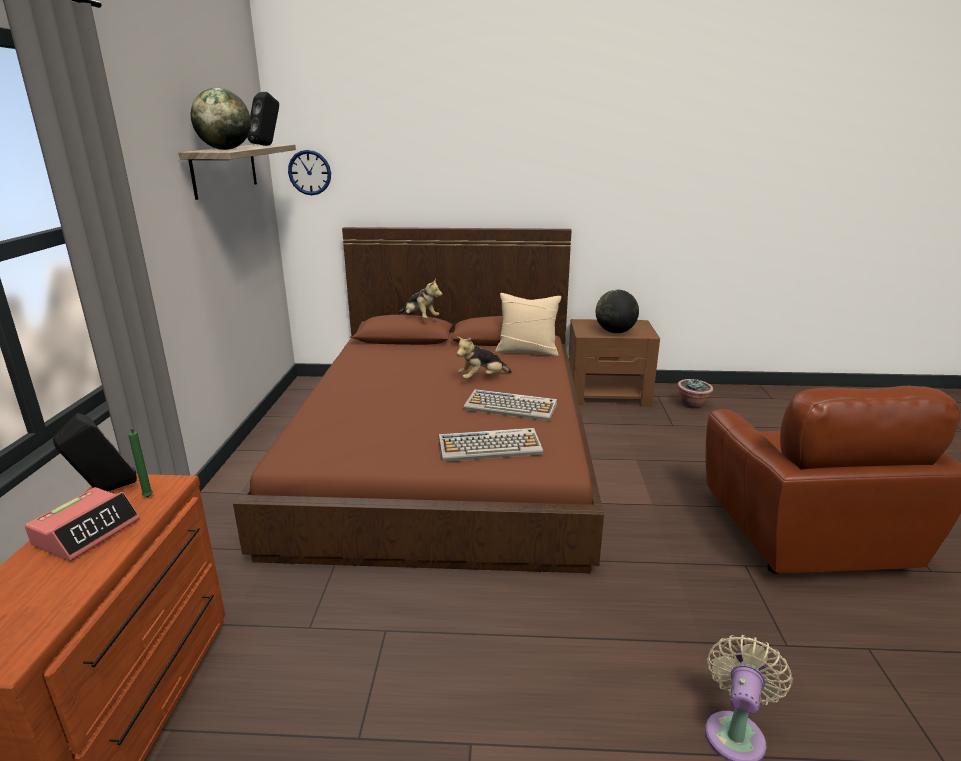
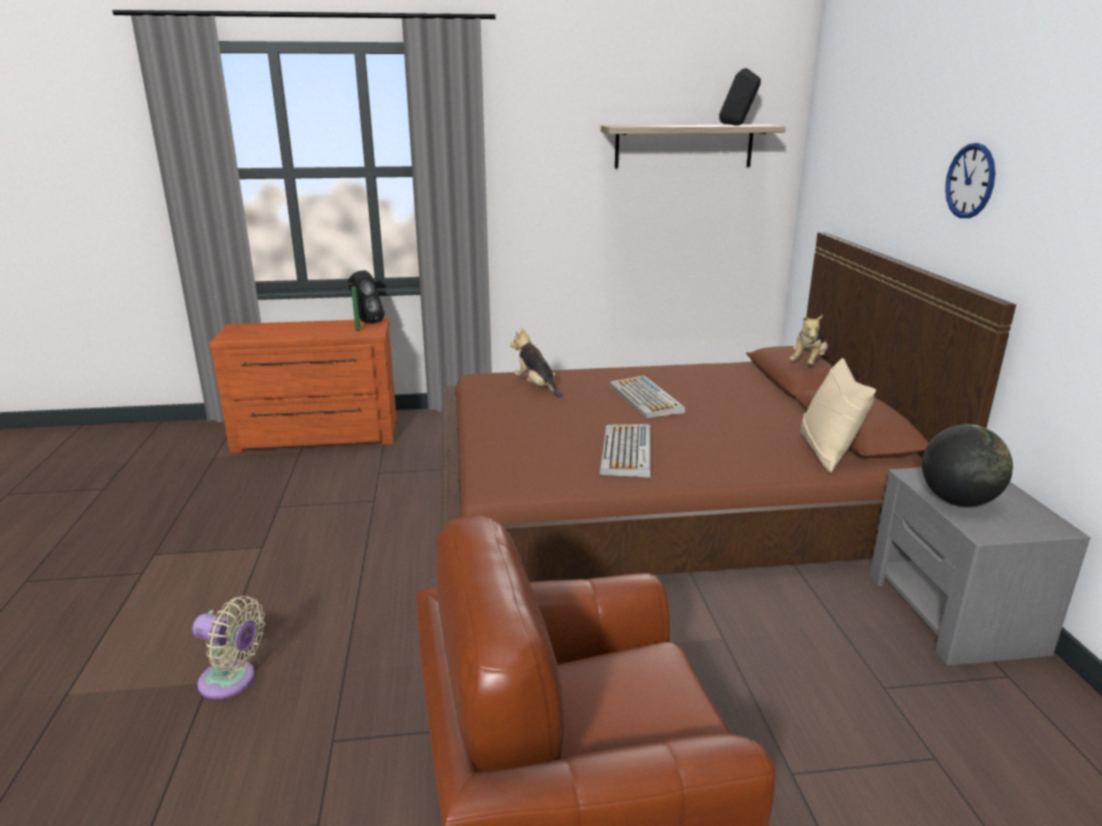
camera: 80 degrees right, 0 degrees up
alarm clock [25,487,140,561] -> none
globe [191,88,251,150] -> none
wall clock [288,150,331,195] -> wall clock moved to [945,143,995,218]
keyboard [439,428,543,462] -> keyboard moved to [610,375,685,418]
plush toy [457,337,512,379] -> plush toy moved to [510,328,563,398]
brown nightstand [568,319,660,407] -> grey nightstand [869,467,1090,665]
potted plant [677,379,713,409] -> none

